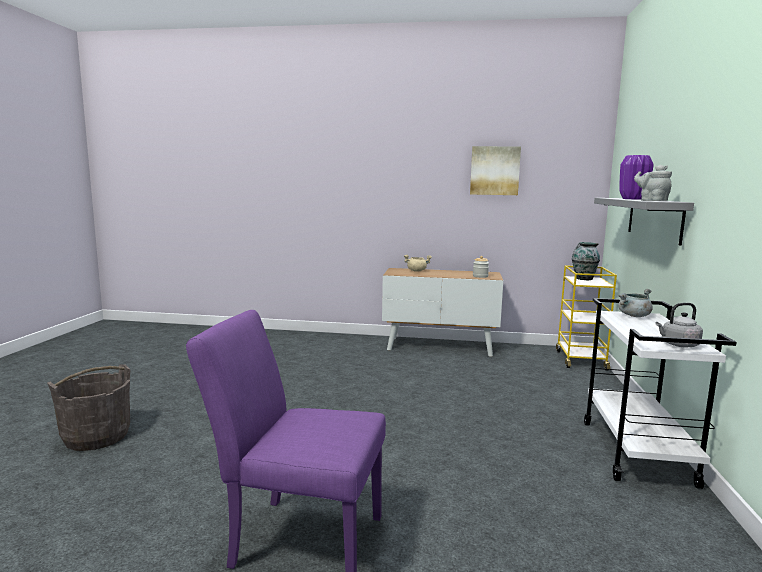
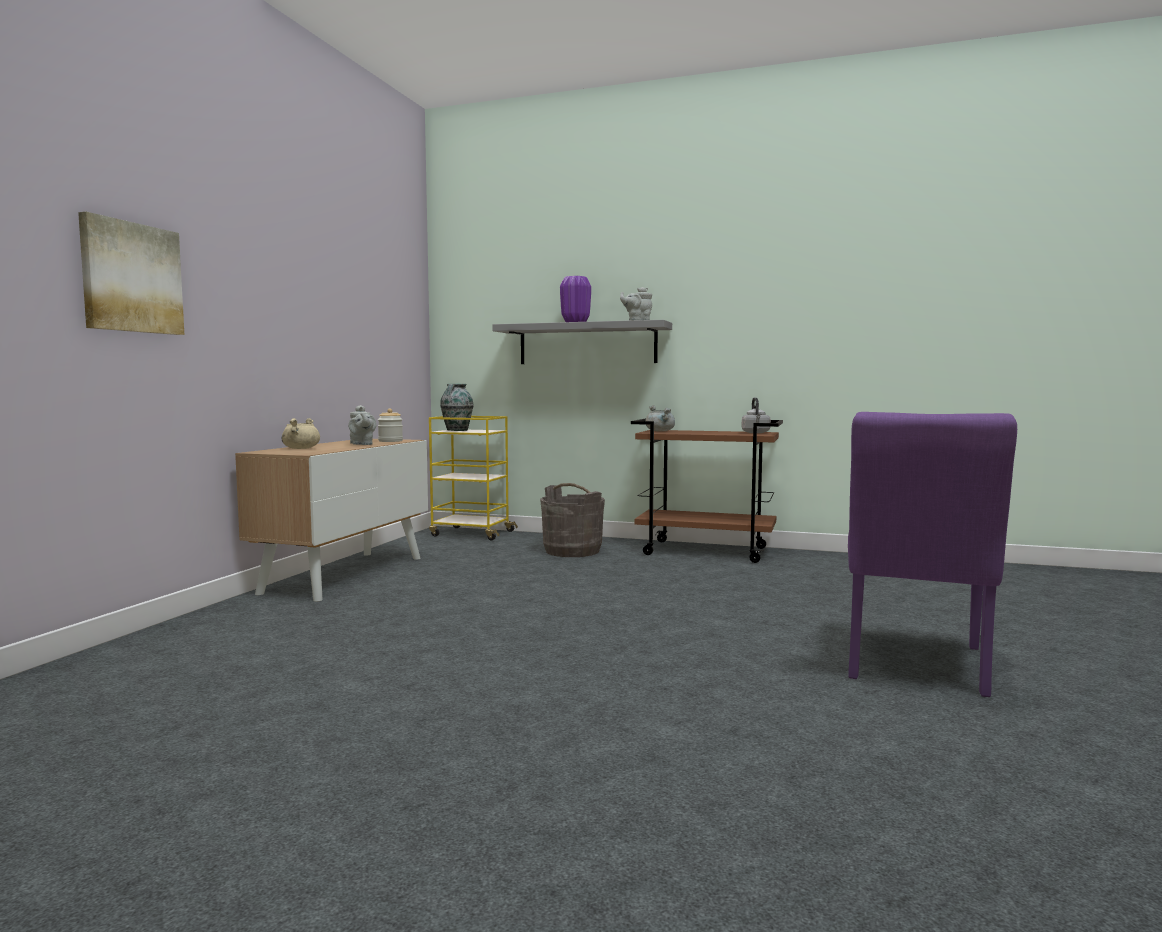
camera: 80 degrees left, 5 degrees down
grey bucket [47,364,131,451] -> grey bucket moved to [540,483,605,557]
picture [470,146,521,195] -> picture moved to [78,212,184,335]
white cart [584,298,736,489] -> brown cart [631,418,783,563]
none -> grey teapot [348,405,377,445]

